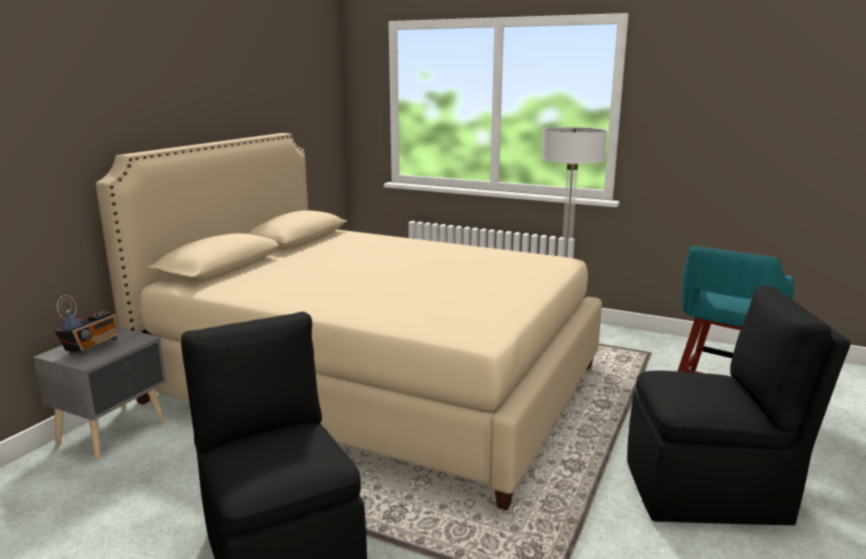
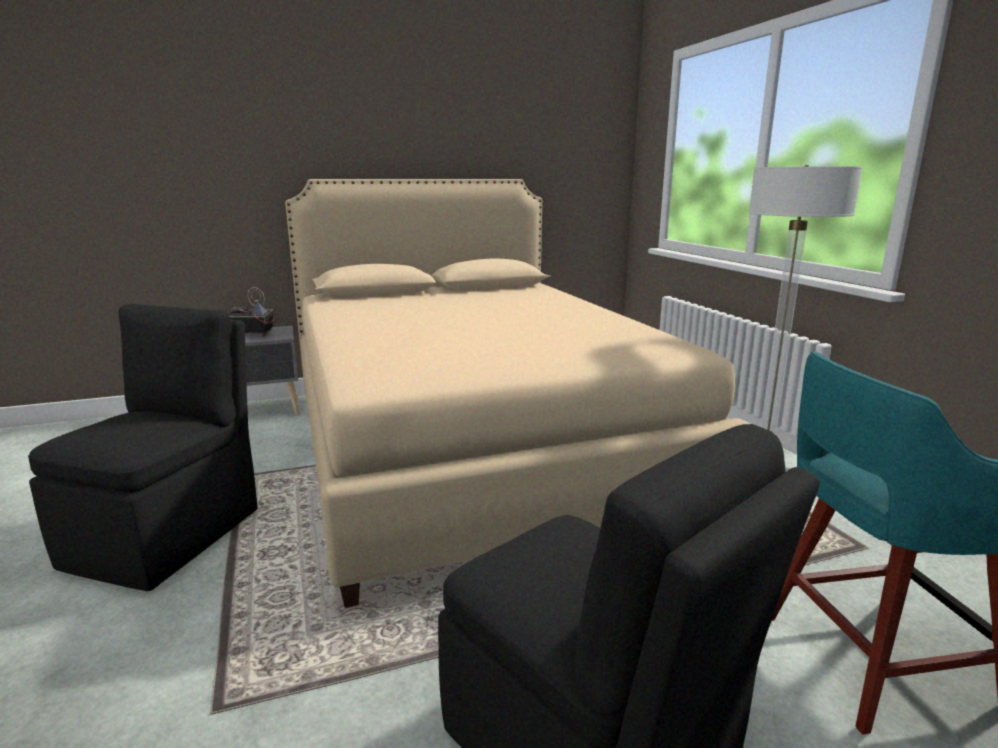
camera: 45 degrees right, 0 degrees up
radio [54,295,119,354] -> radio turned 150 degrees counterclockwise [227,287,274,336]

